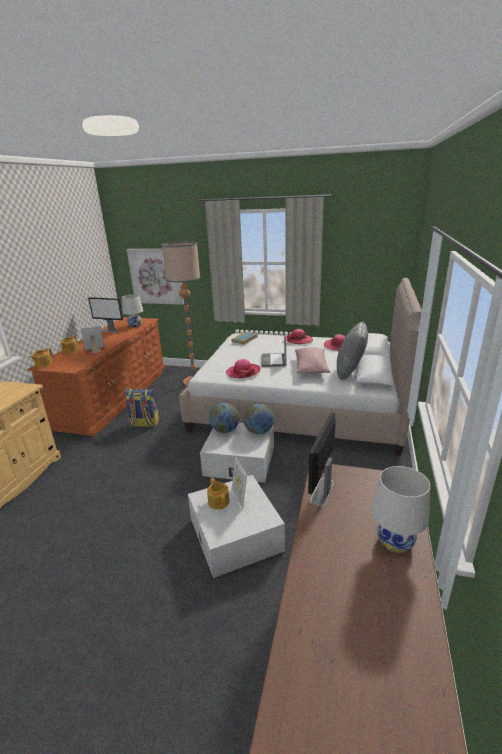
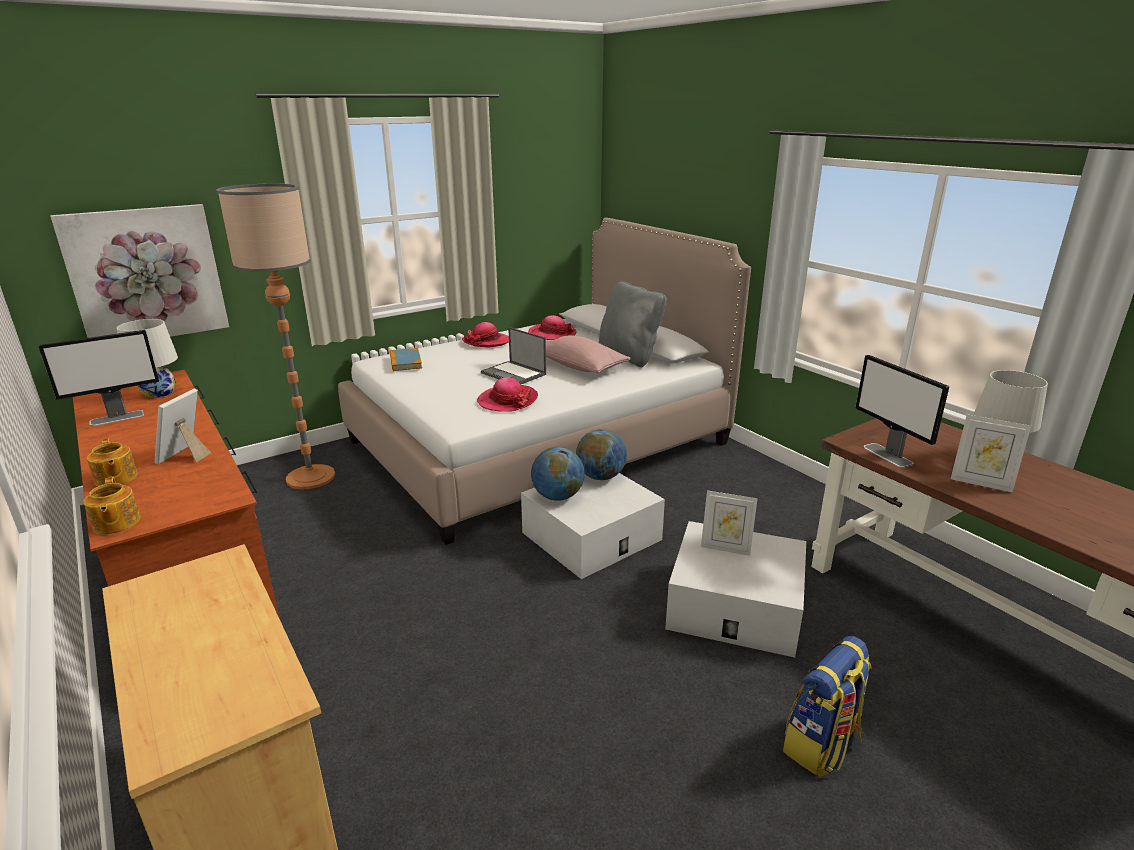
camera: 50 degrees left, 0 degrees up
backpack [125,389,159,427] -> backpack moved to [783,636,872,777]
teapot [207,478,229,510] -> none
none -> picture frame [951,414,1031,493]

